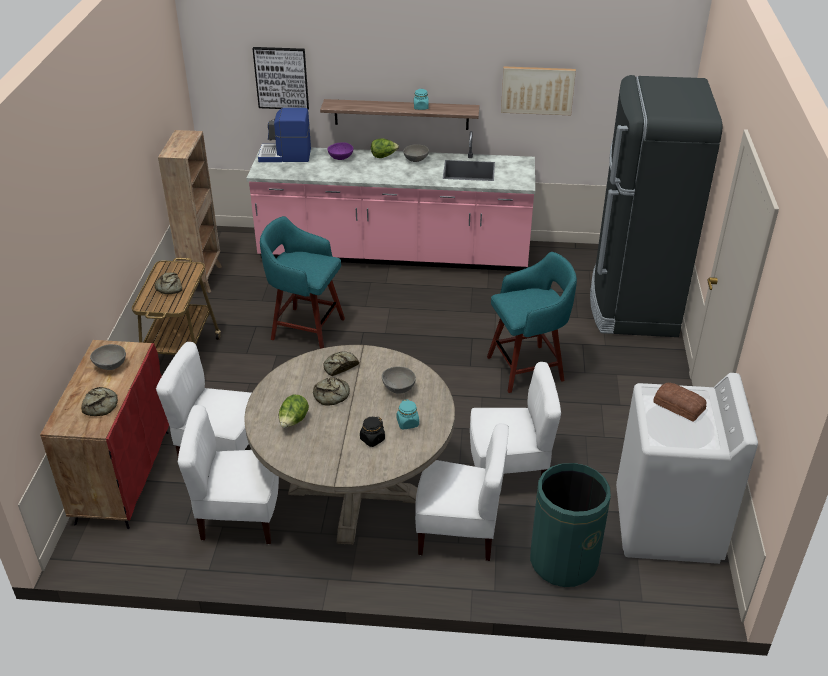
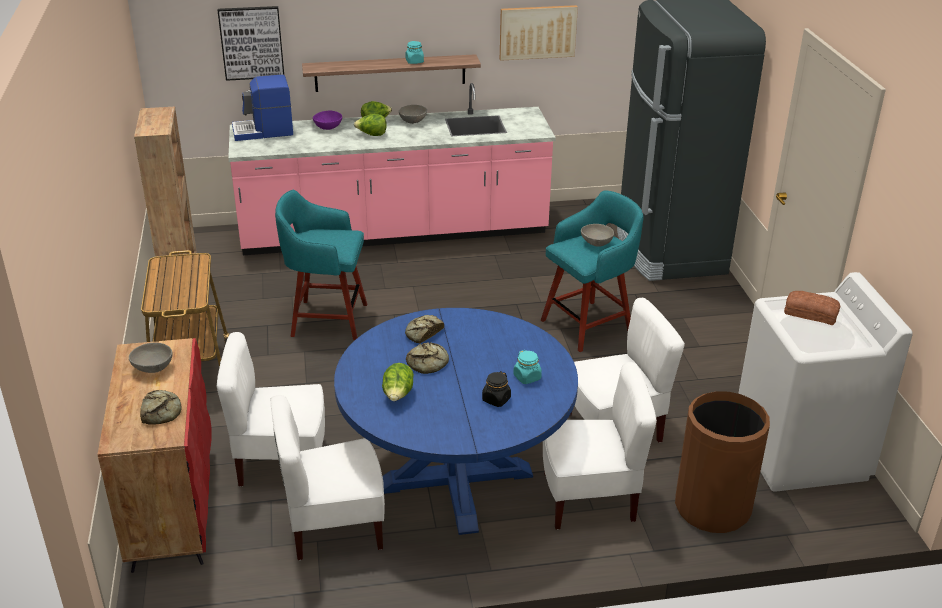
camera: 15 degrees left, 5 degrees down
bread [155,273,182,294] -> none
beige dining table [245,345,455,545] -> blue dining table [334,308,578,535]
grey bowl [382,367,416,394] -> grey bowl moved to [581,224,614,247]
green trash can [530,463,611,587] -> brown trash can [675,391,770,533]
none -> lettuce [354,114,387,136]

